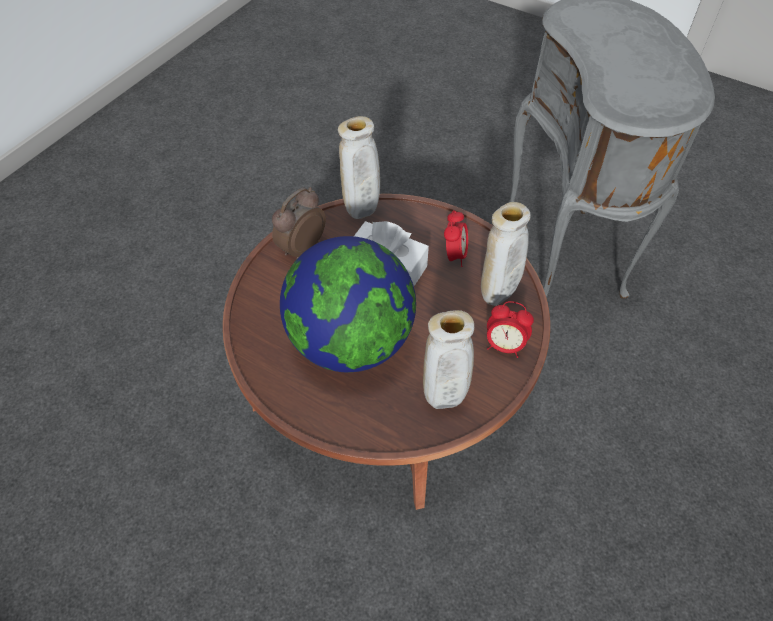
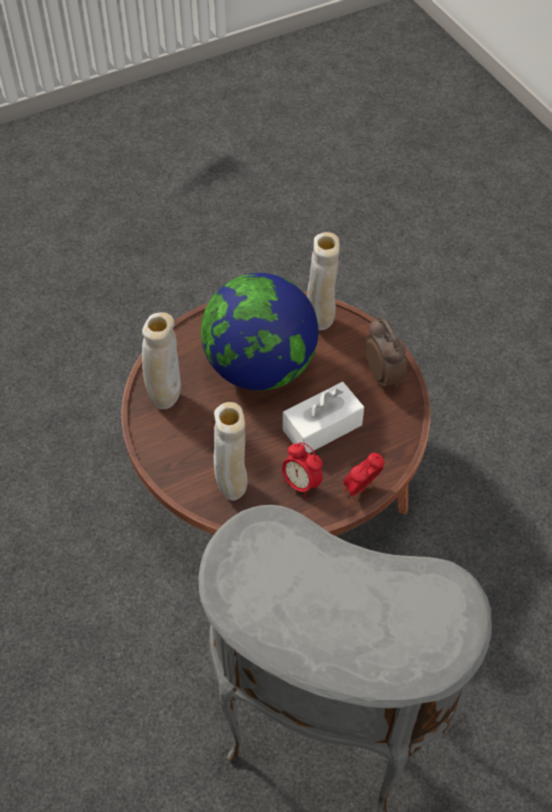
camera: 120 degrees right, 0 degrees up
beige vase [338,116,380,219] -> beige vase moved to [307,232,340,331]
alarm clock [487,301,534,358] -> alarm clock moved to [343,453,384,496]

